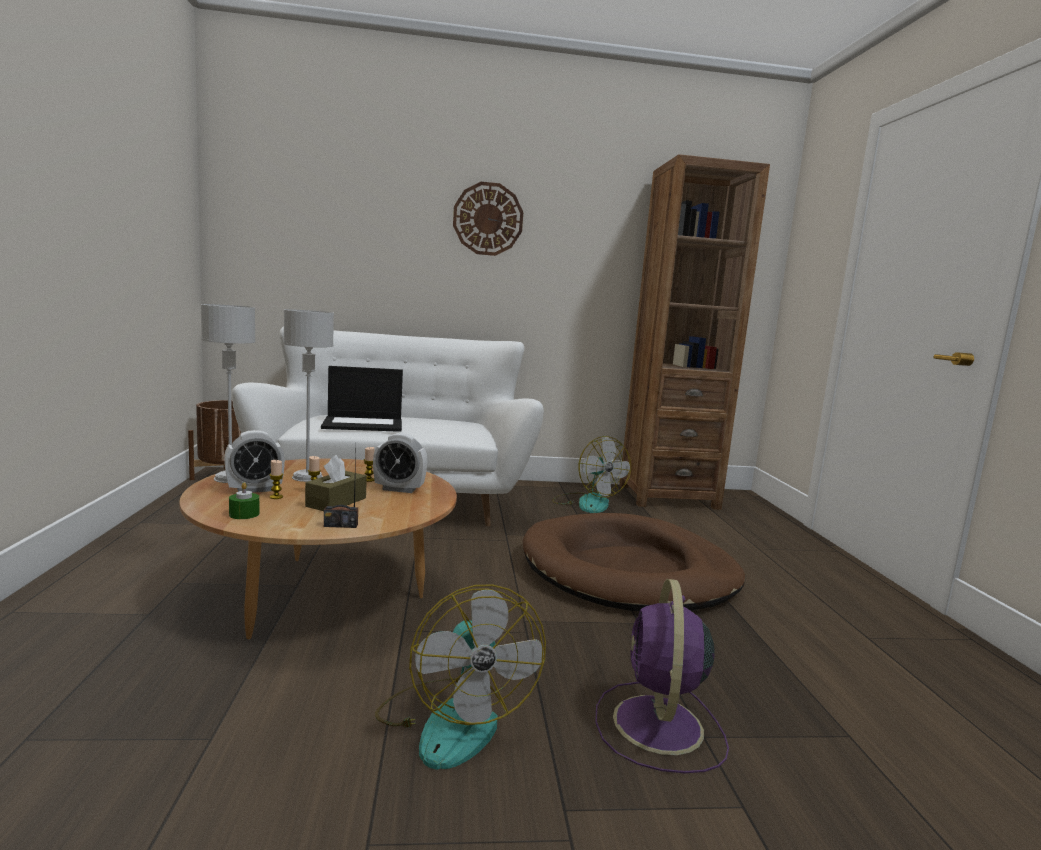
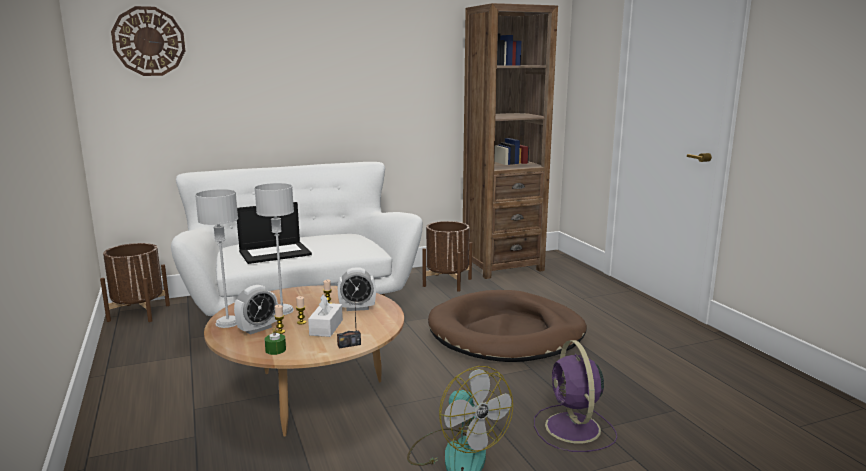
camera: 15 degrees left, 5 degrees up
brown tissue box [305,455,367,511] -> white tissue box [308,295,343,337]
wall clock [453,182,523,256] -> wall clock moved to [111,6,185,76]
fan [552,436,631,513] -> brown planter [422,221,472,292]

